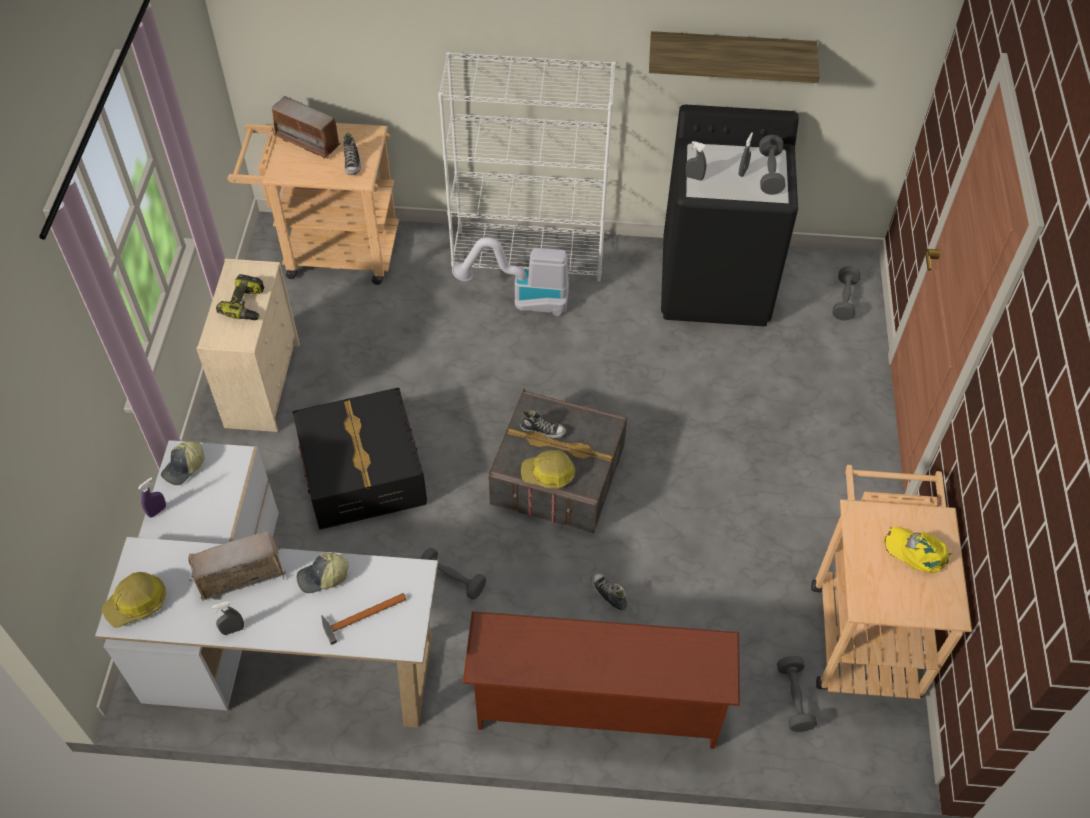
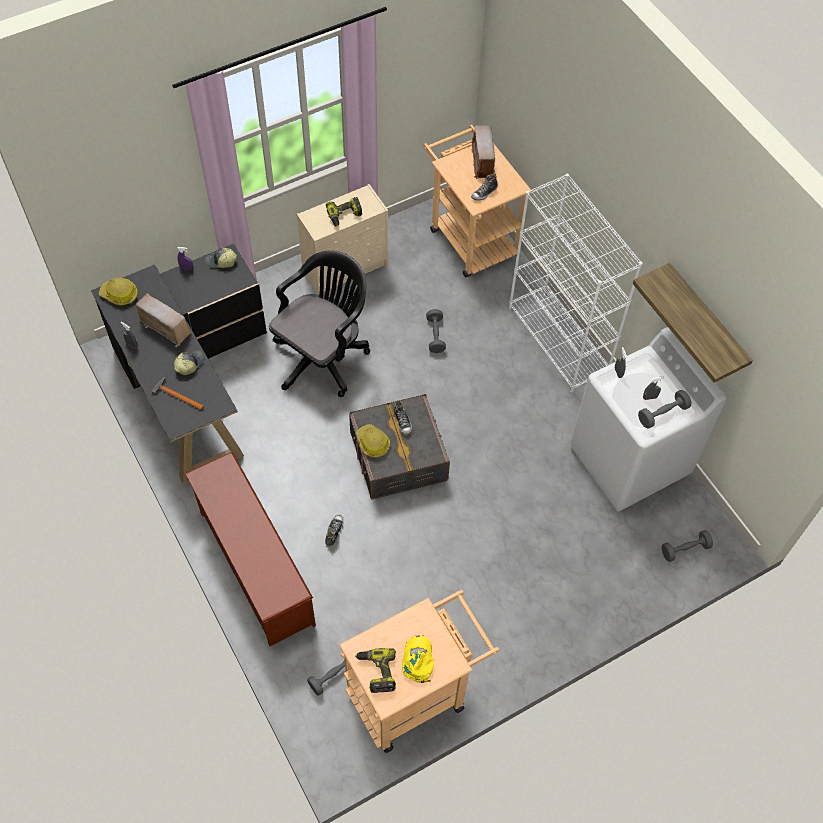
camera: 55 degrees right, 5 degrees up
white desk [95,440,438,728] -> black desk [91,244,267,484]
black storage box [293,388,427,529] -> black office chair [269,250,370,397]
cap [297,553,349,593] -> cap turned 90 degrees clockwise [174,350,205,375]
grey dumbbell [421,548,486,600] -> grey dumbbell moved to [426,309,446,353]
vacuum cleaner [452,237,569,316] -> none
black washing machine [661,104,799,326] -> white washing machine [570,327,727,511]
none -> power drill [355,648,396,693]

